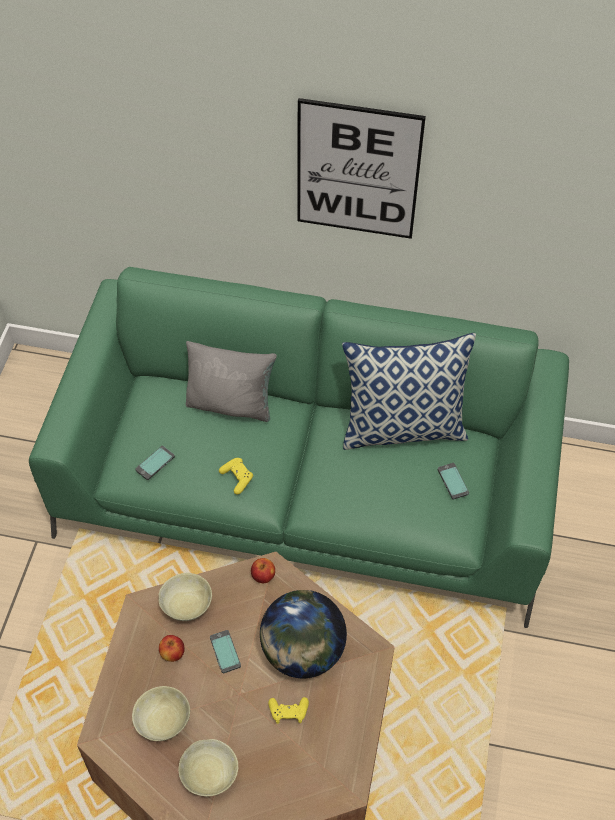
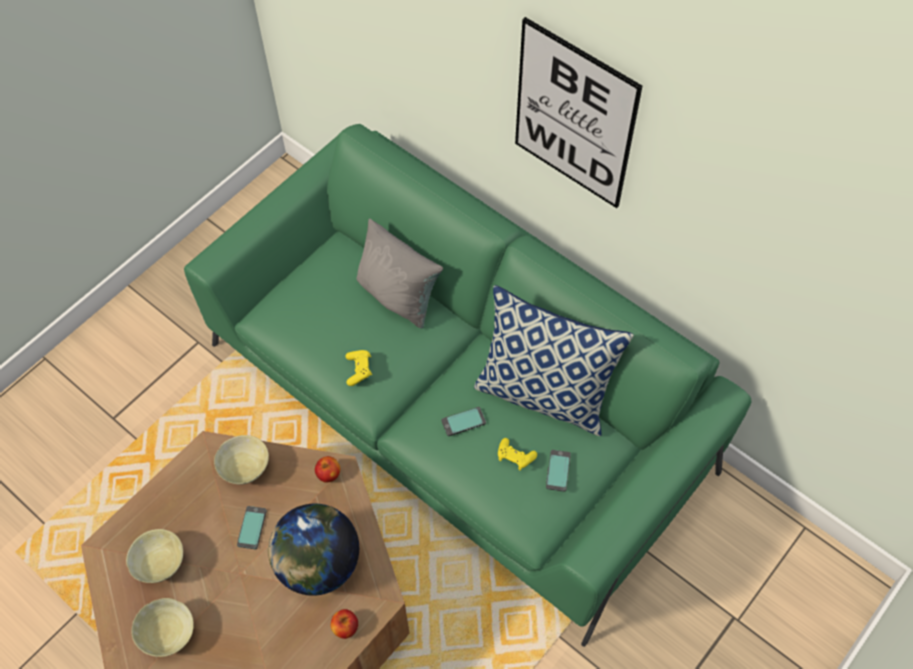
camera: 30 degrees right, 5 degrees up
phone [135,446,175,480] -> phone moved to [442,407,486,436]
apple [159,635,185,662] -> apple moved to [331,609,358,639]
yellow game controller [268,697,309,724] -> yellow game controller moved to [498,438,537,470]

